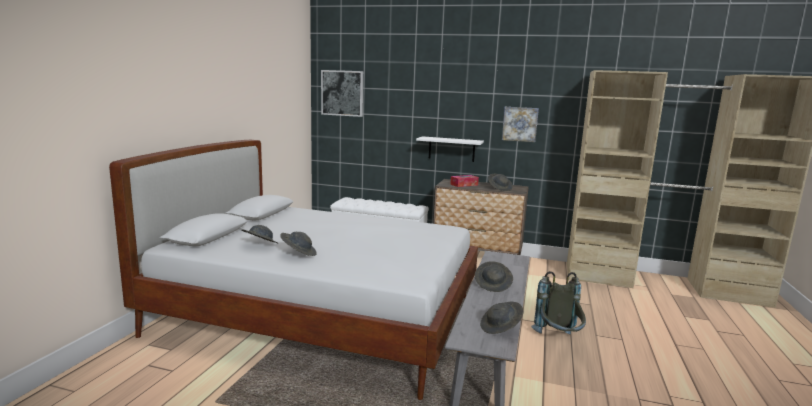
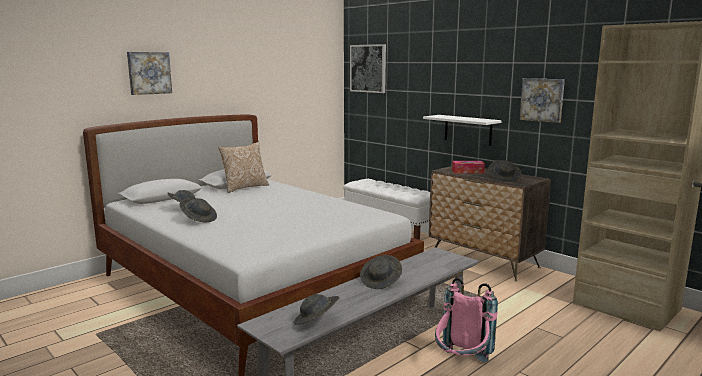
camera: 30 degrees right, 0 degrees up
grey backpack [531,271,586,334] -> pink backpack [435,278,498,362]
none -> picture [127,52,172,95]
none -> pillow [218,142,269,193]

